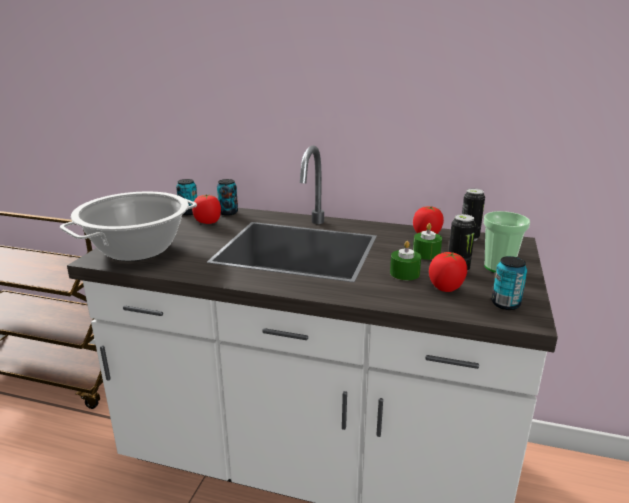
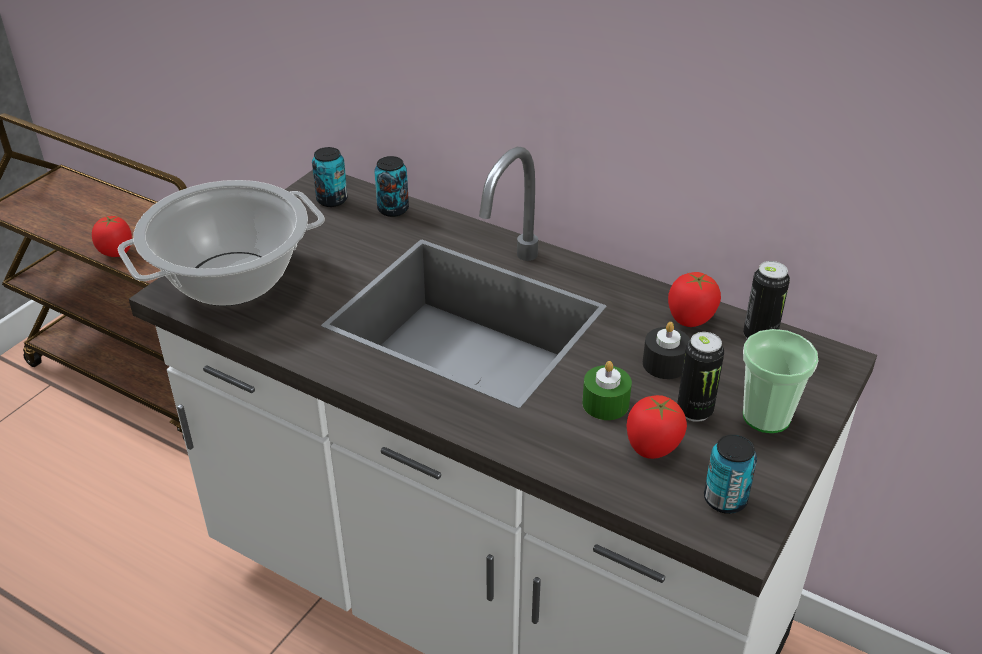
camera: 15 degrees right, 15 degrees up
tomato [192,194,221,224] -> tomato moved to [92,216,132,257]
green candle [413,223,442,260] -> black candle [643,322,690,379]

